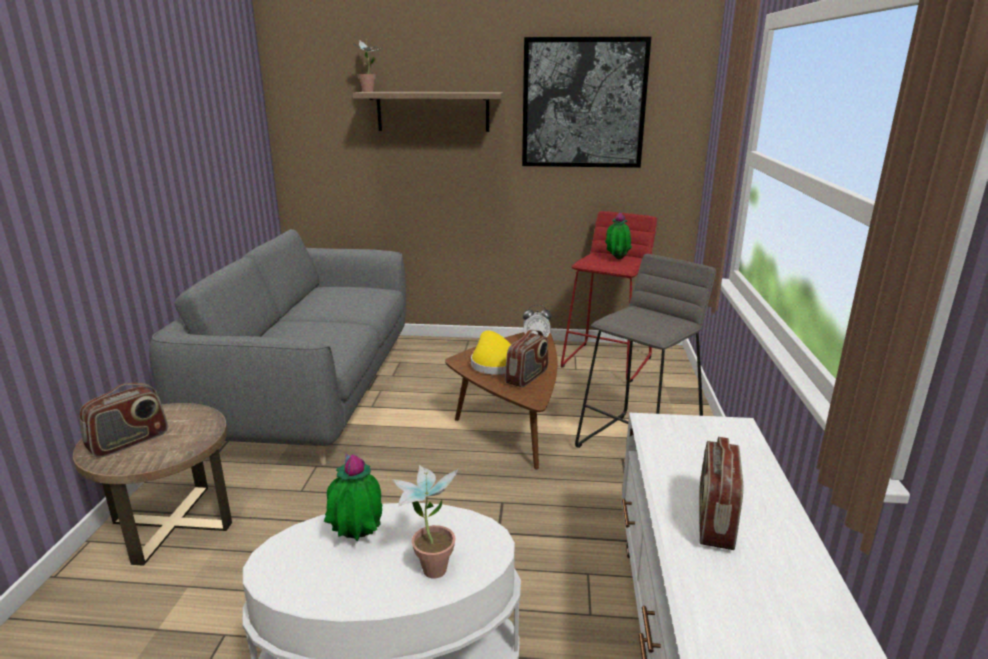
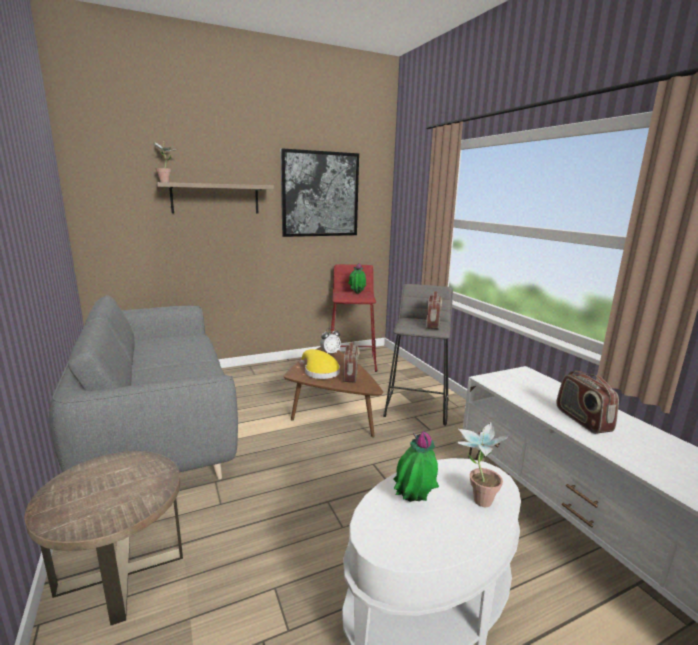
camera: 30 degrees left, 5 degrees down
radio [80,383,168,458] -> radio moved to [426,291,442,329]

